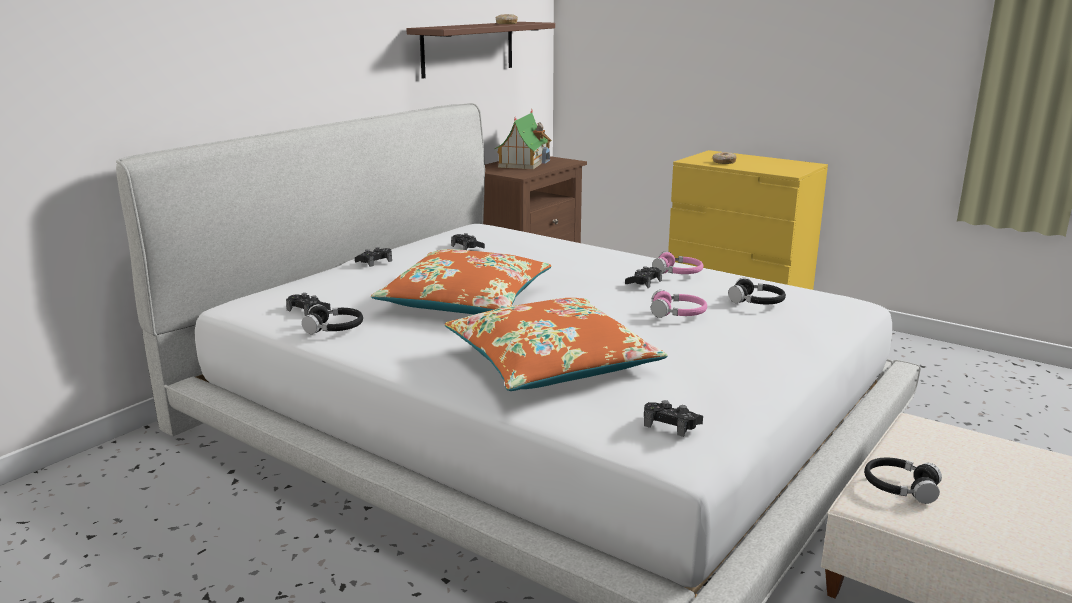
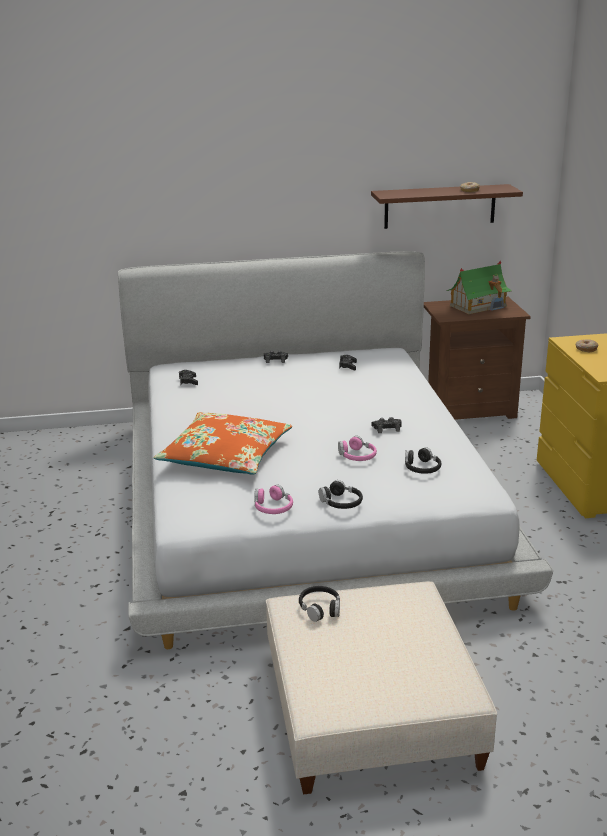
camera: 45 degrees right, 5 degrees up
black headphones [302,304,363,334] -> black headphones moved to [319,480,363,509]
orange pillow [371,249,552,314] -> none
black game controller [644,400,703,437] -> none
pink headphones [652,251,703,274] -> pink headphones moved to [255,484,293,514]

